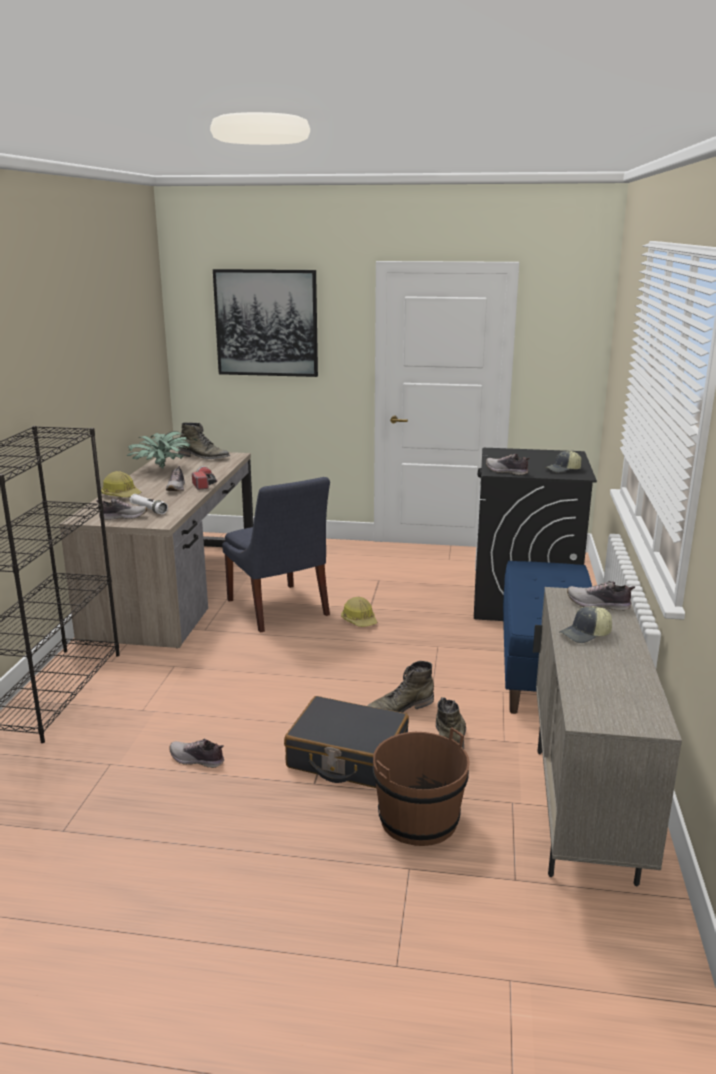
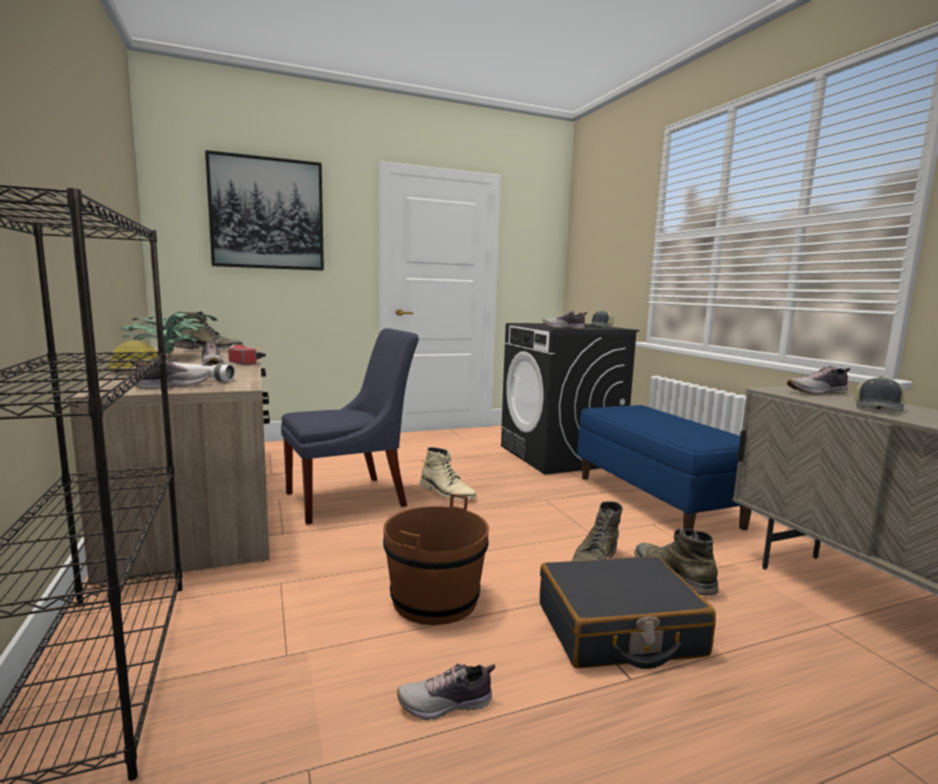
camera: 30 degrees left, 10 degrees down
blue chair [222,477,330,633] -> blue chair turned 60 degrees counterclockwise [281,328,419,524]
hard hat [341,597,377,627] -> beige boot [420,447,477,499]
brown bucket [372,727,470,846] -> brown bucket moved to [383,494,489,625]

